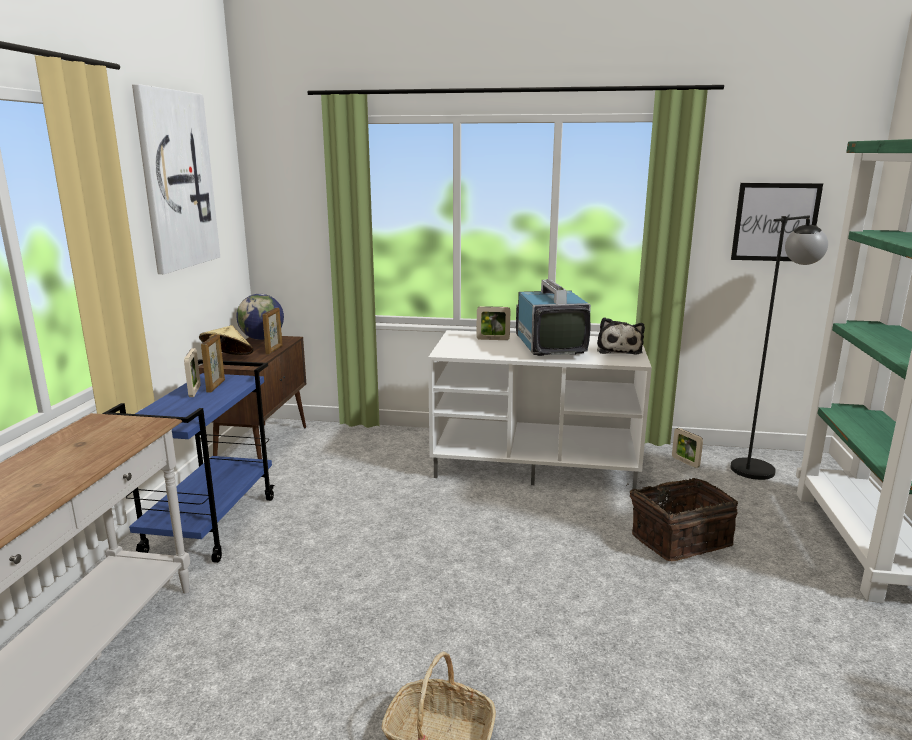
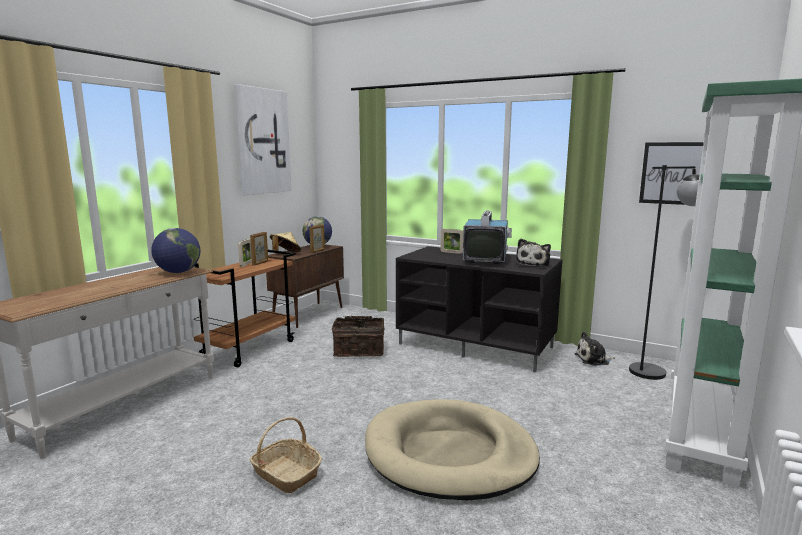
camera: 20 degrees right, 5 degrees down
blue cart [102,360,274,563] -> brown cart [193,250,295,367]
white tv stand [428,330,652,490] -> black tv stand [396,246,562,372]
basket [627,478,738,562] -> basket moved to [332,316,385,357]
picture frame [672,428,703,468] -> plush toy [575,332,615,366]
none -> globe [151,228,200,273]
none -> beige dog bed [365,399,540,501]

